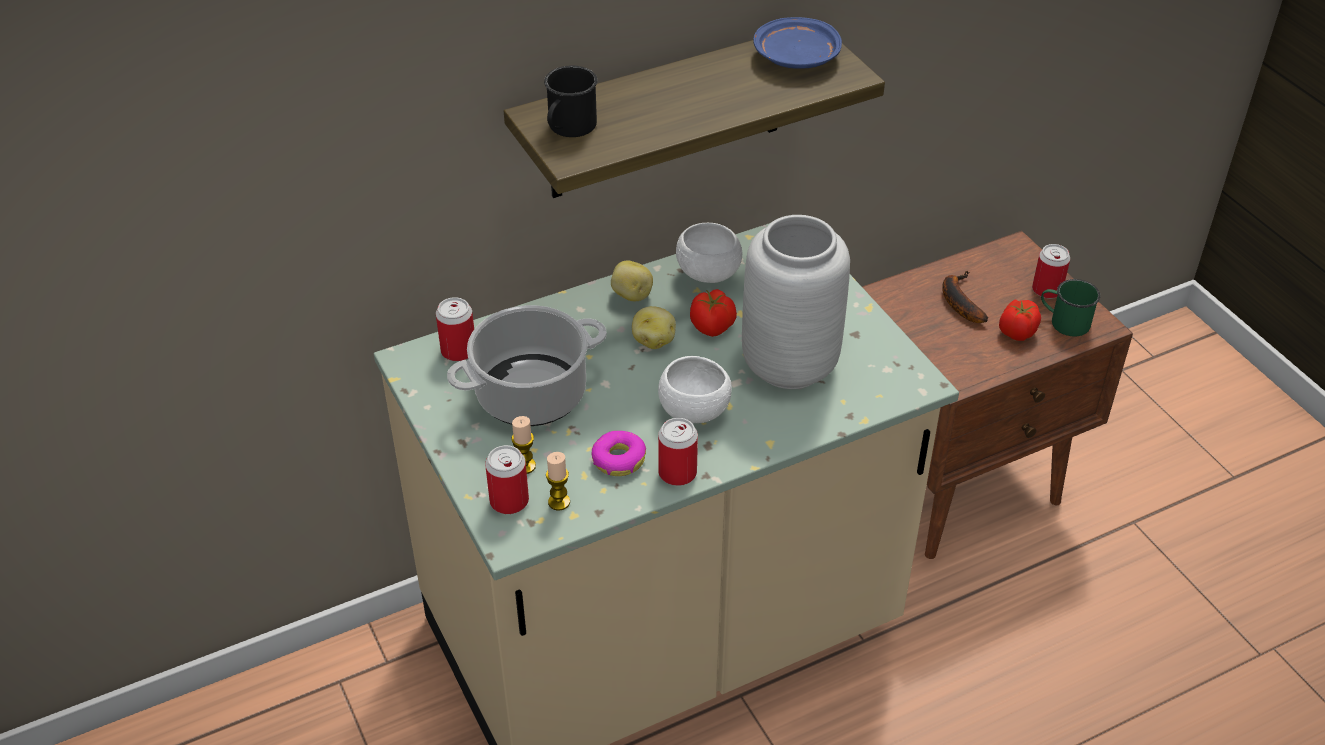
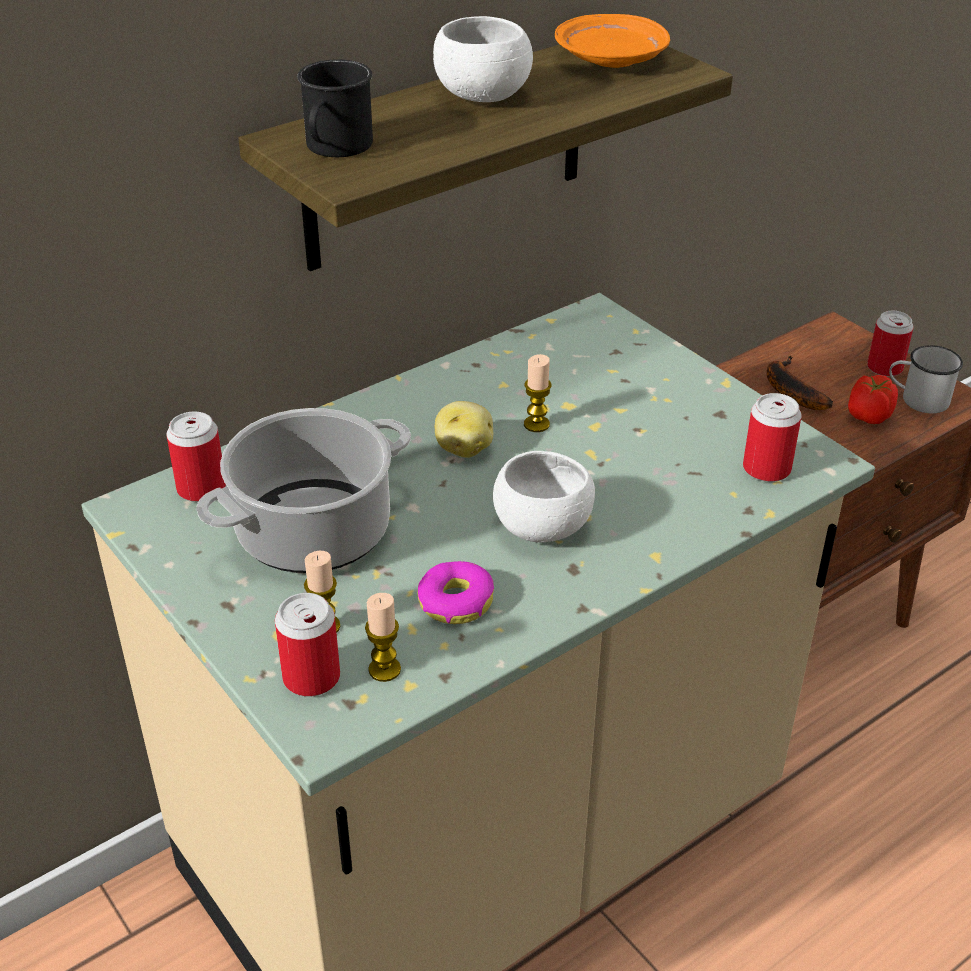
camera: 10 degrees left, 5 degrees down
potato [611,261,653,301] -> none
can [658,418,698,486] -> can moved to [743,393,802,482]
white bowl [676,223,742,283] -> white bowl moved to [433,16,533,102]
tomato [690,289,737,337] -> candle [524,354,552,432]
grey vase [742,215,850,389] -> none
blue plate [753,17,842,69] -> orange plate [555,14,670,68]
green mug [1041,279,1100,337] -> white mug [889,345,963,413]

